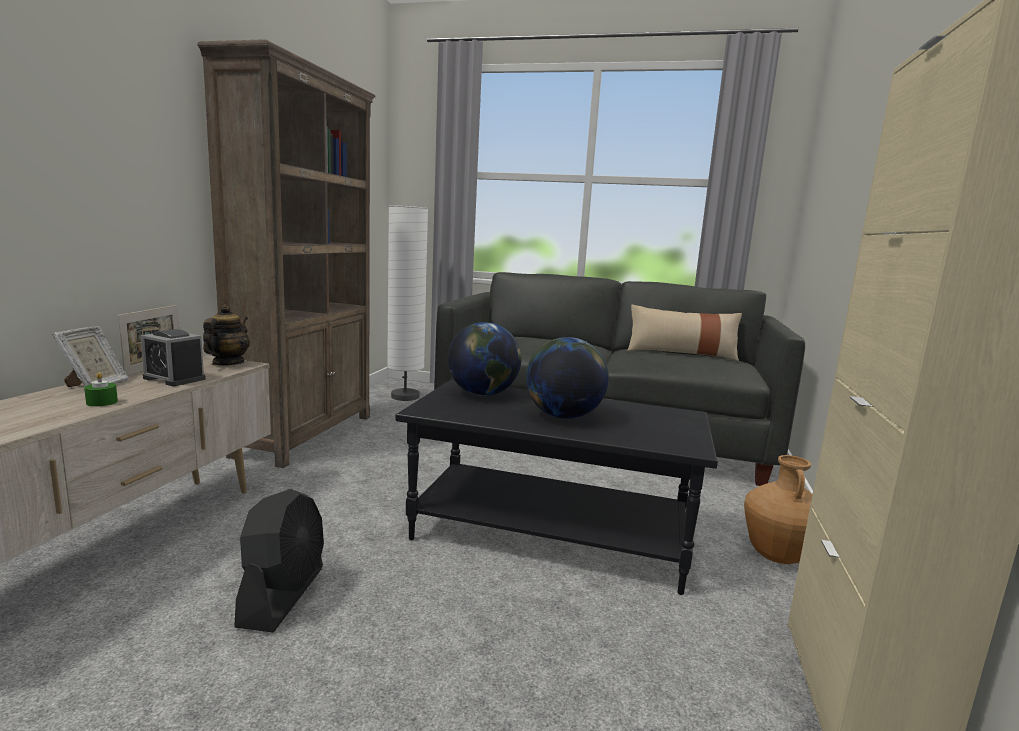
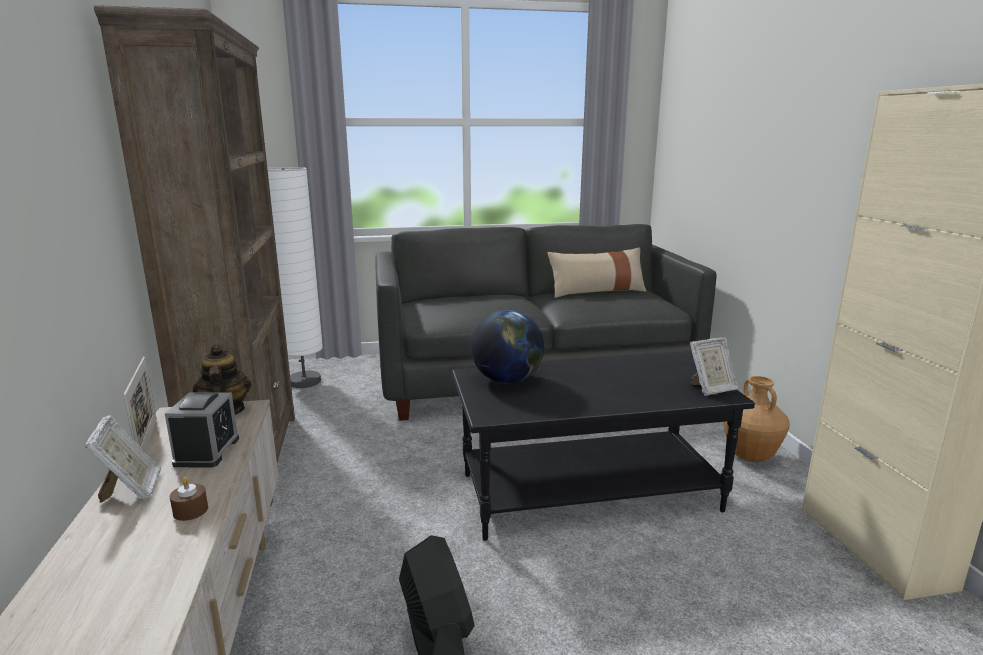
camera: 25 degrees left, 5 degrees up
green candle [84,372,118,407] -> brown candle [170,477,208,521]
alarm clock [140,329,206,386] -> alarm clock turned 90 degrees counterclockwise [165,392,239,467]
globe [526,337,609,419] -> none
none -> picture frame [690,338,738,396]

